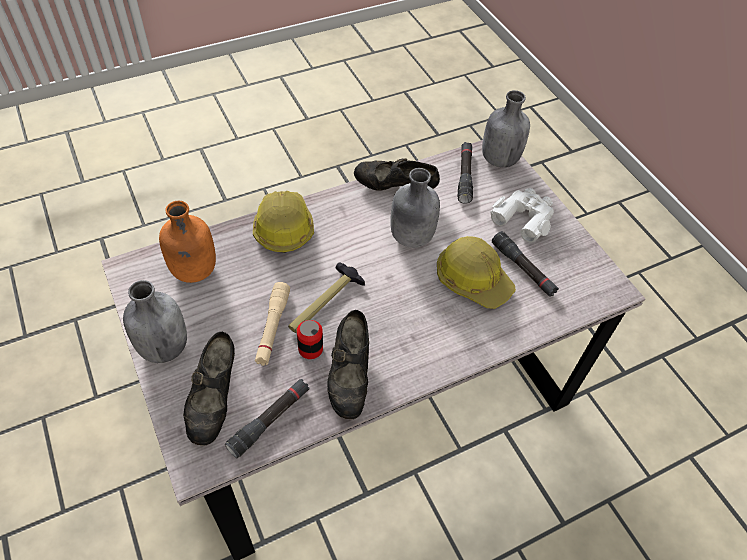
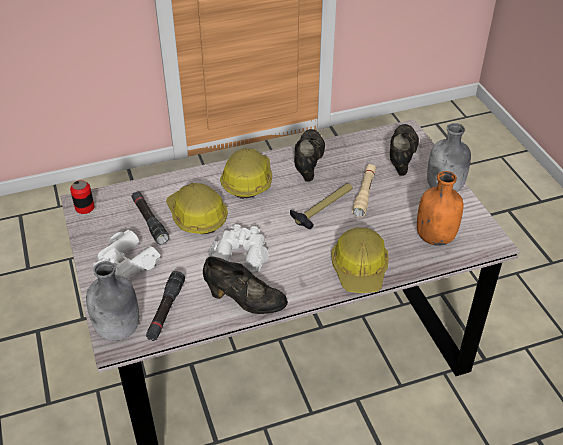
camera: 170 degrees left, 10 degrees down
black flashlight [225,379,310,458] -> none
can [297,320,323,359] -> can moved to [70,180,94,214]
grey bottle [391,168,440,248] -> white binoculars [209,224,269,273]
none -> hard hat [220,148,272,199]

